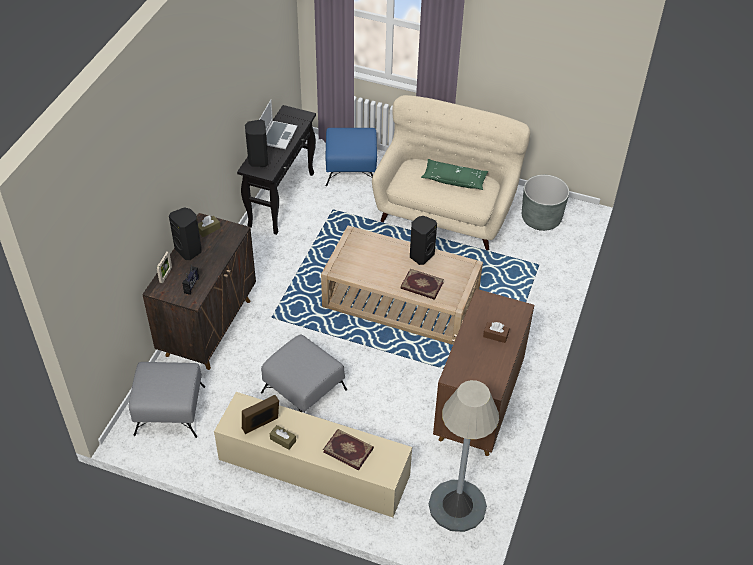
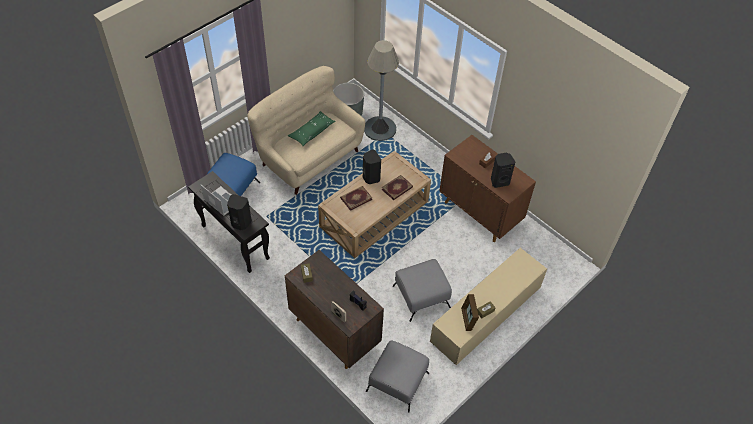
camera: 65 degrees left, 5 degrees up
black speaker [169,207,202,260] -> black speaker moved to [491,153,516,188]
book [323,429,374,470] -> book moved to [340,186,372,211]
grey floor lamp [429,380,499,532] -> grey floor lamp moved to [364,40,399,141]

